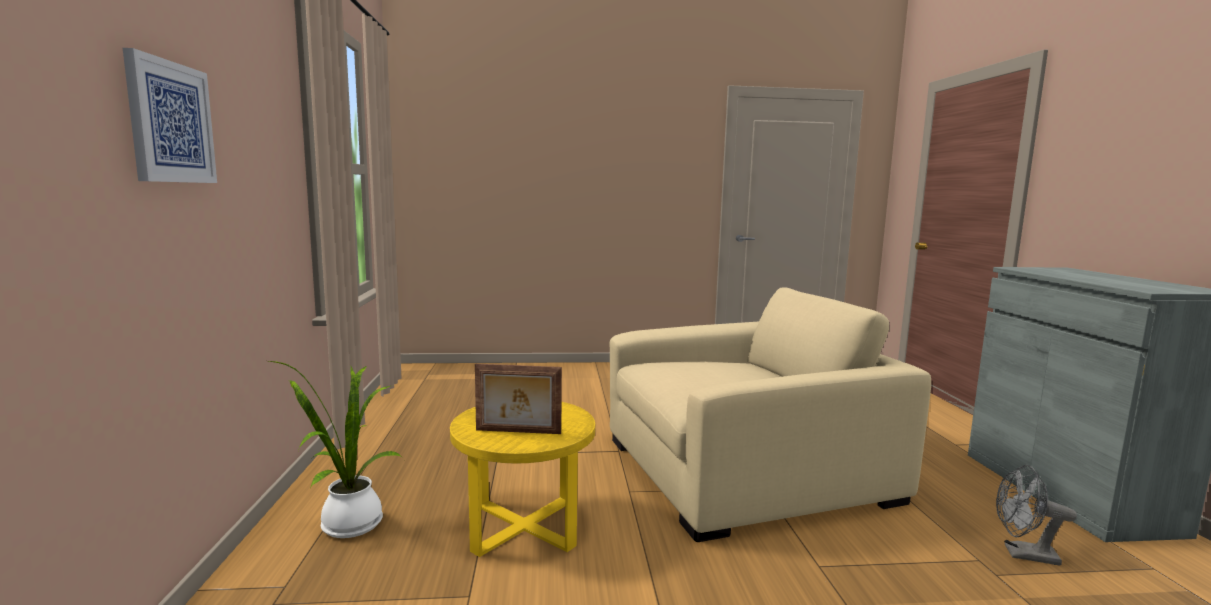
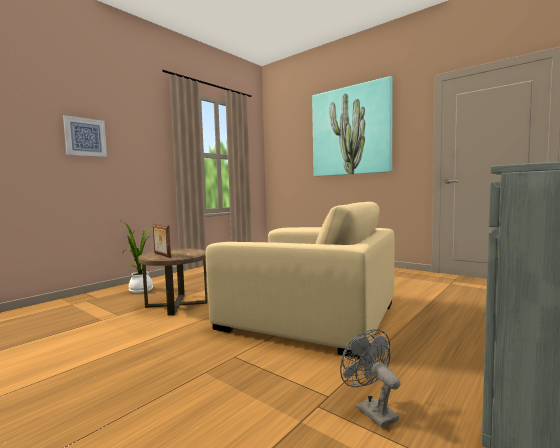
camera: 45 degrees right, 5 degrees down
yellow side table [450,402,595,557] -> brown side table [138,249,208,316]
none -> picture [312,76,393,176]

